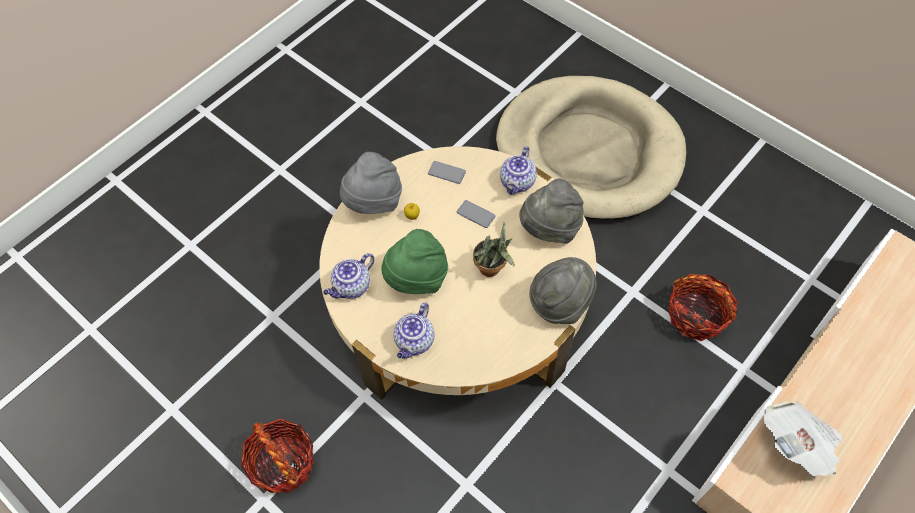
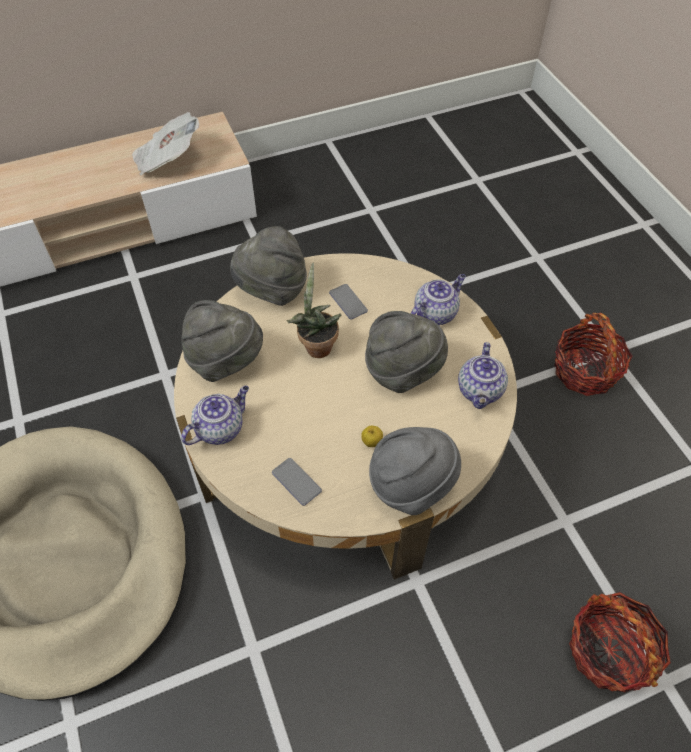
camera: 155 degrees left, 5 degrees down
teapot [323,253,374,299] -> teapot turned 120 degrees clockwise [458,342,508,409]
green hat [381,229,448,294] -> grey hat [365,311,448,393]
phone [456,200,496,228] -> phone moved to [329,284,368,320]
basket [669,274,738,341] -> basket moved to [569,592,671,692]

